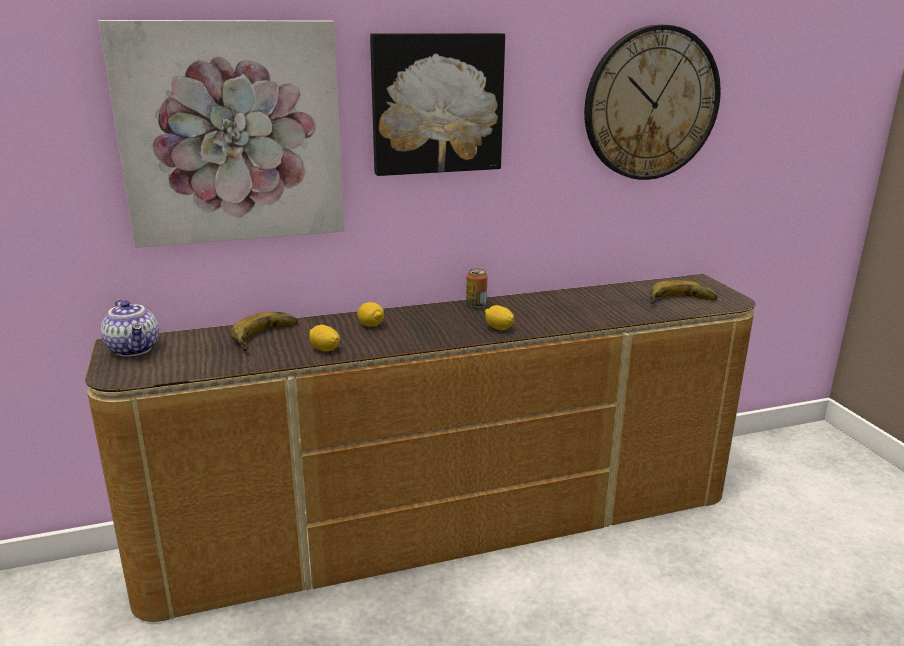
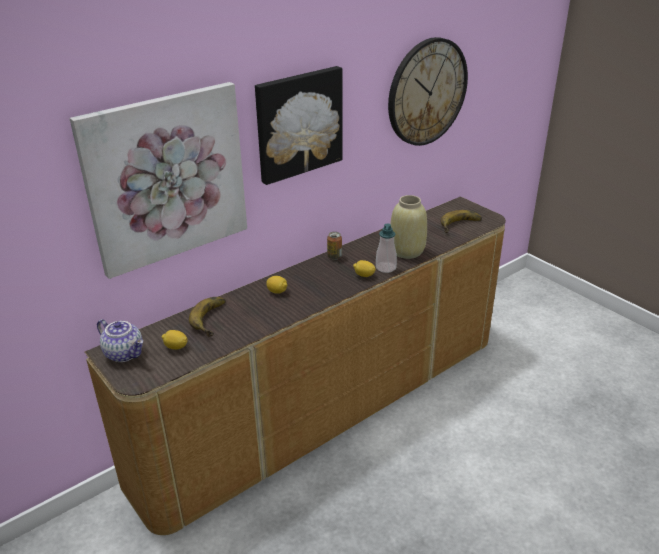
camera: 20 degrees left, 10 degrees up
lemon [309,325,340,352] -> lemon moved to [162,330,188,349]
none -> soap dispenser [376,223,397,273]
none -> beige vase [390,195,427,259]

